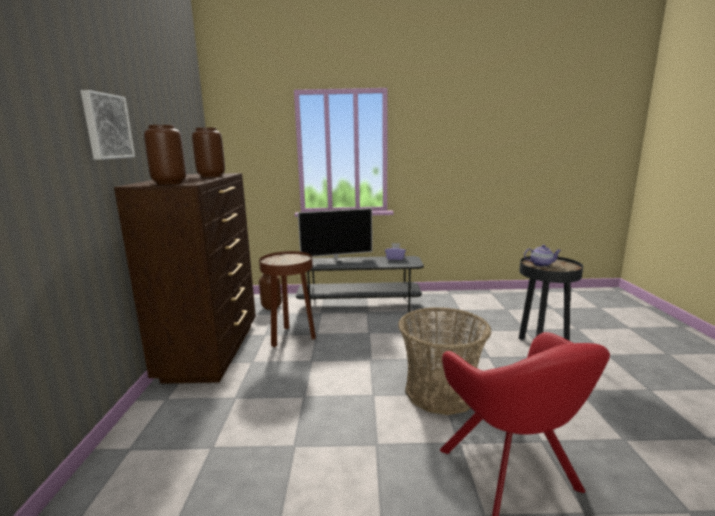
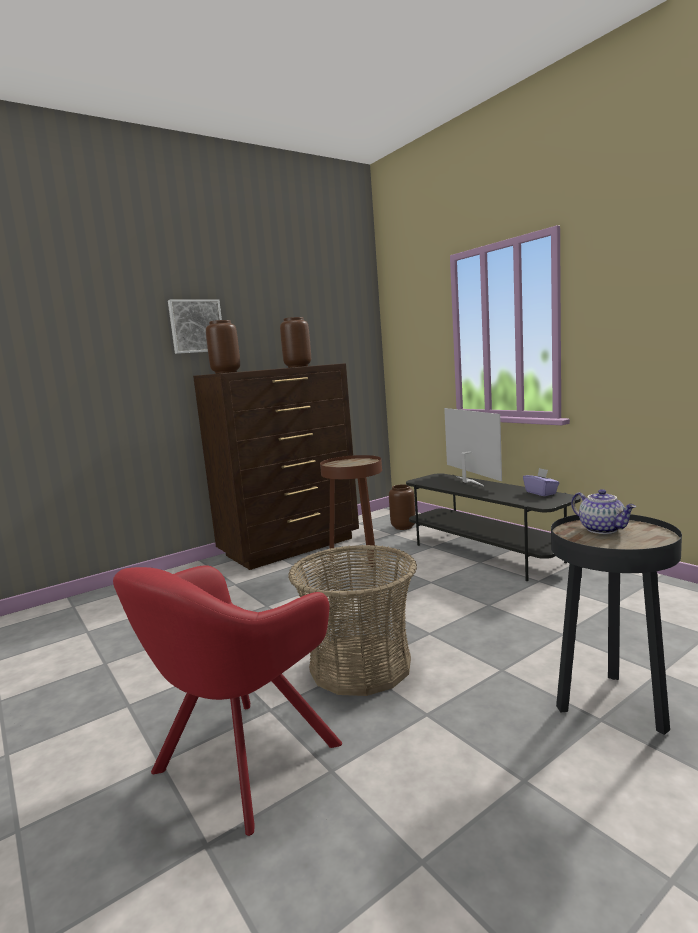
camera: 55 degrees right, 5 degrees down
television [298,208,373,262] -> television turned 150 degrees counterclockwise [444,408,502,486]

